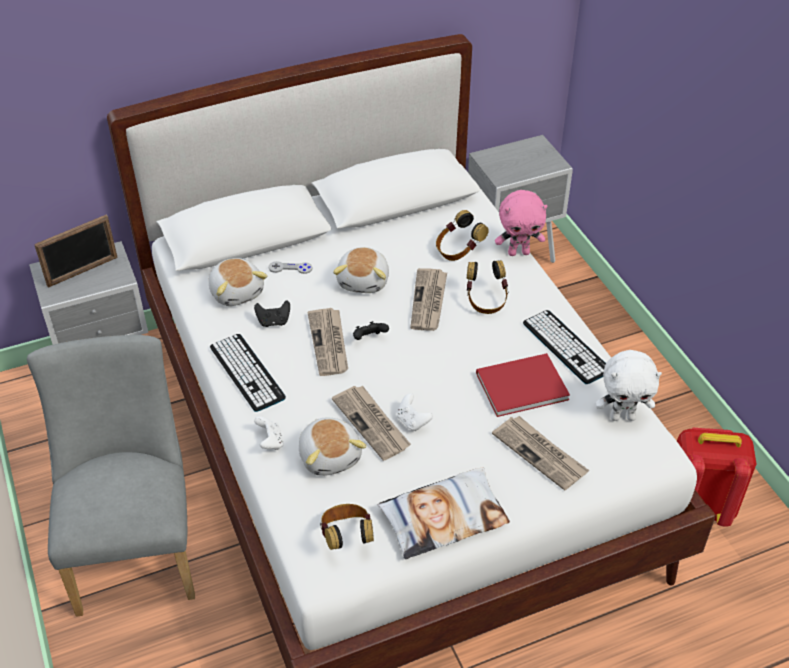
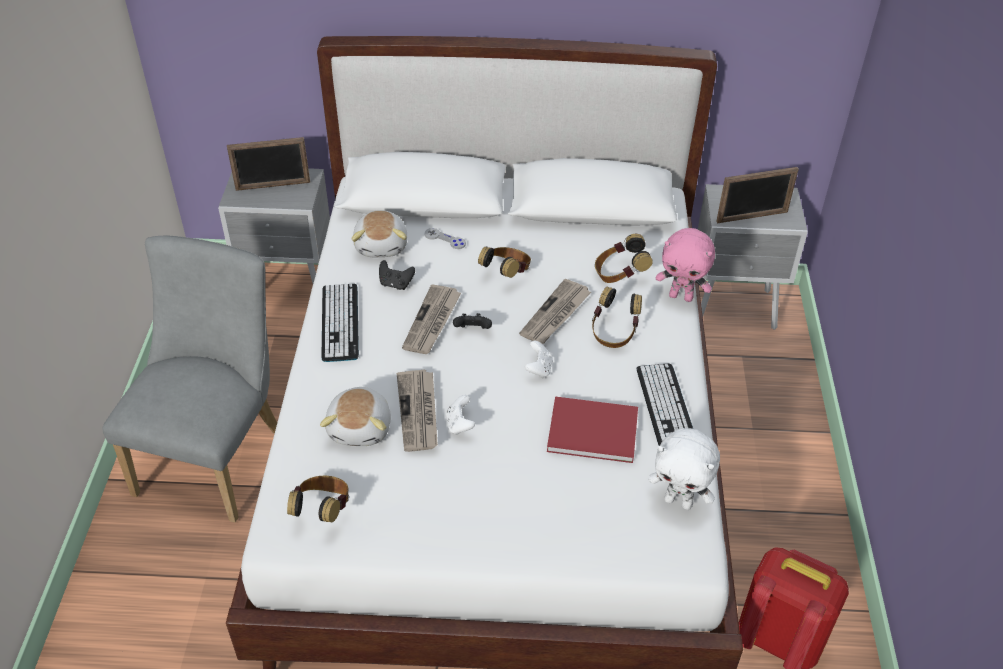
camera: 25 degrees right, 0 degrees up
white game controller [254,416,284,450] -> white game controller moved to [525,341,553,378]
plush toy [333,247,389,293] -> headphones [478,246,531,278]
pillow [378,467,510,559] -> none
newspaper [492,416,589,491] -> none
none -> picture frame [716,167,799,223]

